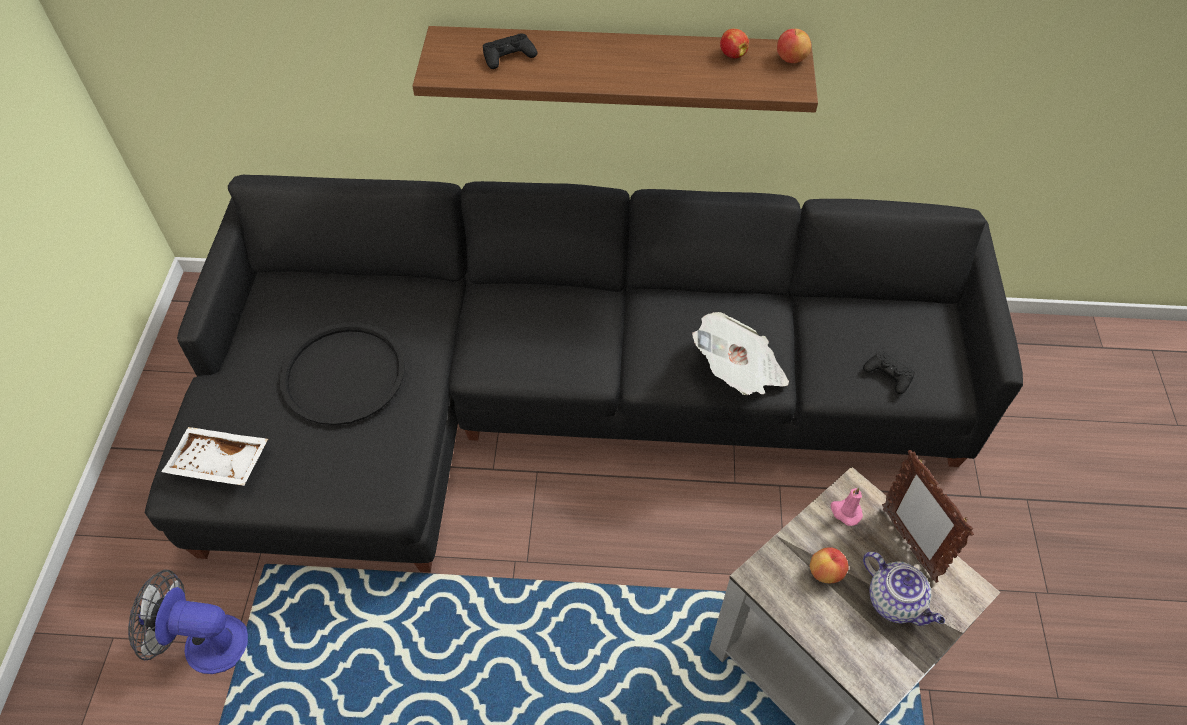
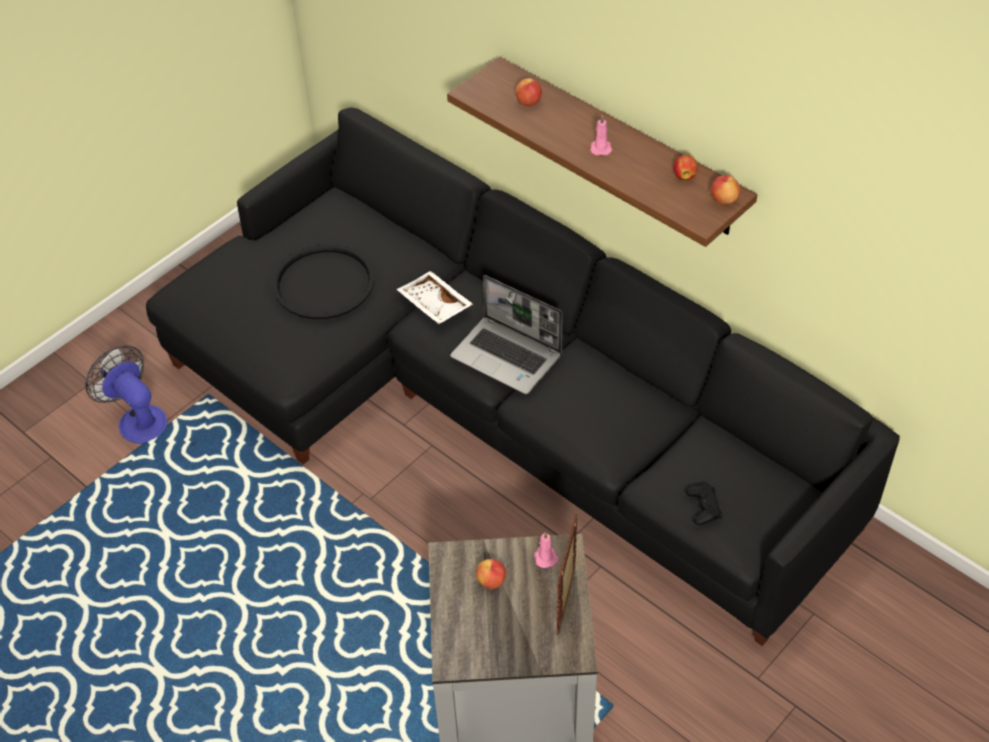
camera: 40 degrees right, 5 degrees down
white tray [162,427,268,486] -> white tray moved to [396,271,473,324]
black game controller [483,33,537,69] -> apple [516,78,542,106]
newspaper [692,312,789,396] -> none
teapot [863,552,945,626] -> none
none -> laptop [450,275,562,394]
none -> pink candle [590,115,612,155]

